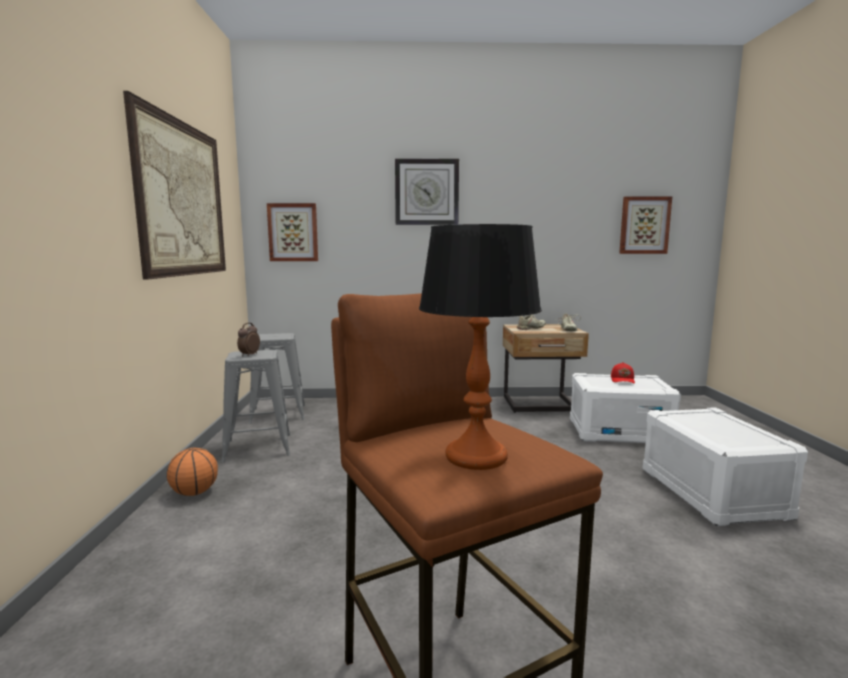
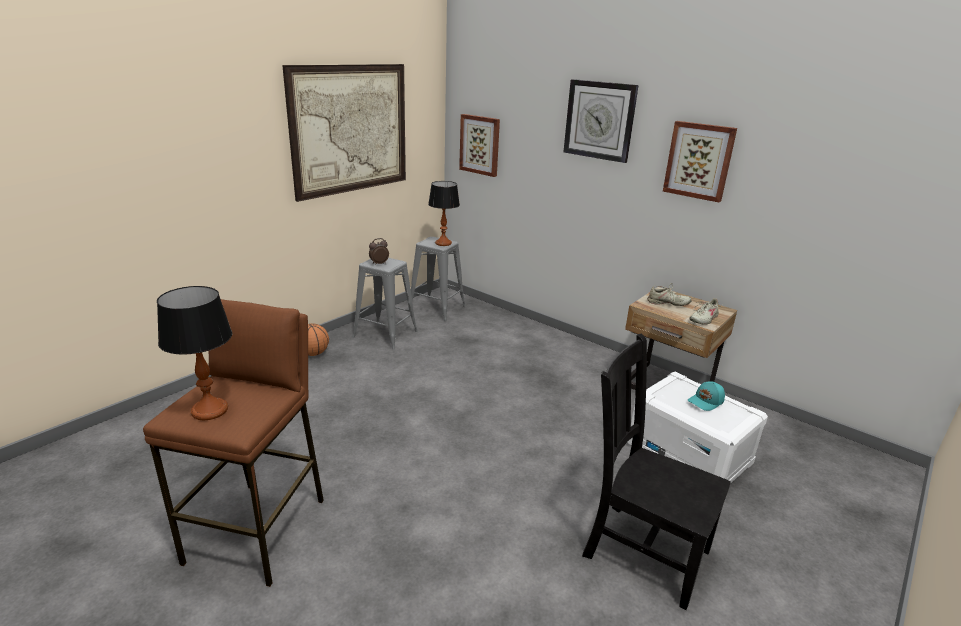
camera: 40 degrees right, 15 degrees up
red cap [611,362,635,383] -> turquoise cap [688,381,725,411]
picture [619,196,672,254] -> picture moved to [663,121,737,202]
white storage box [643,407,808,526] -> black chair [582,334,731,610]
none -> table lamp [428,181,460,246]

